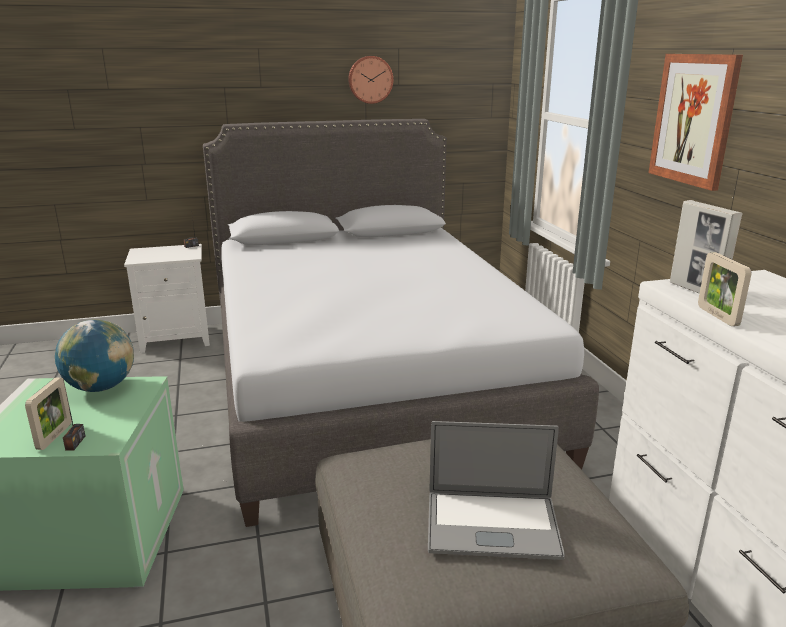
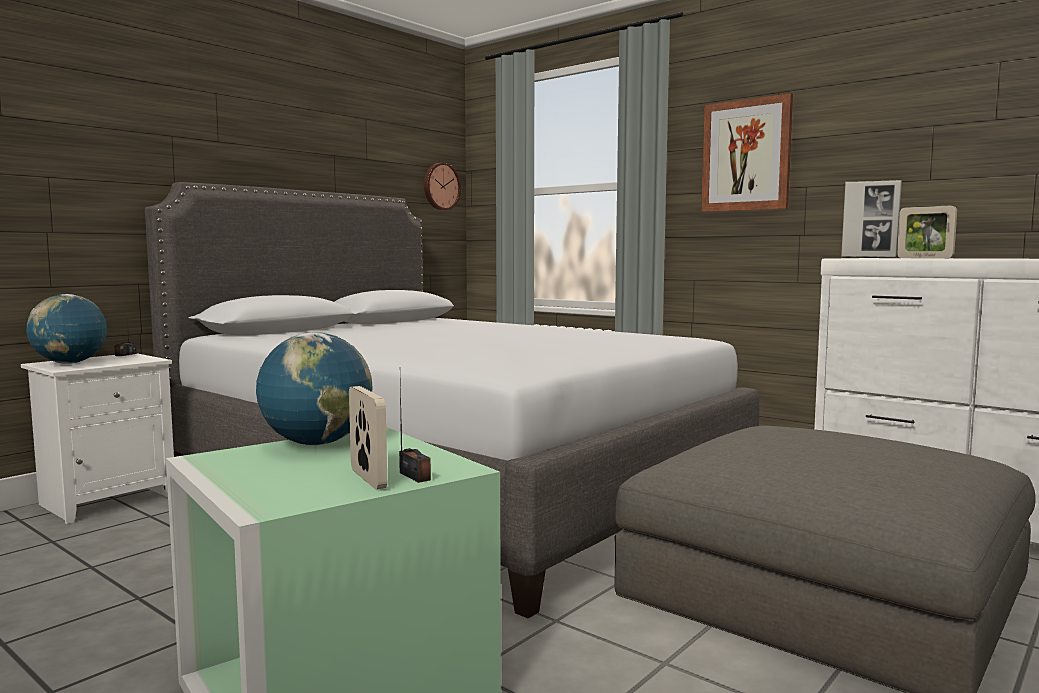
camera: 35 degrees left, 15 degrees down
wall clock [348,56,393,104] -> wall clock moved to [424,163,461,210]
laptop [428,421,565,560] -> none
none -> globe [26,294,107,364]

